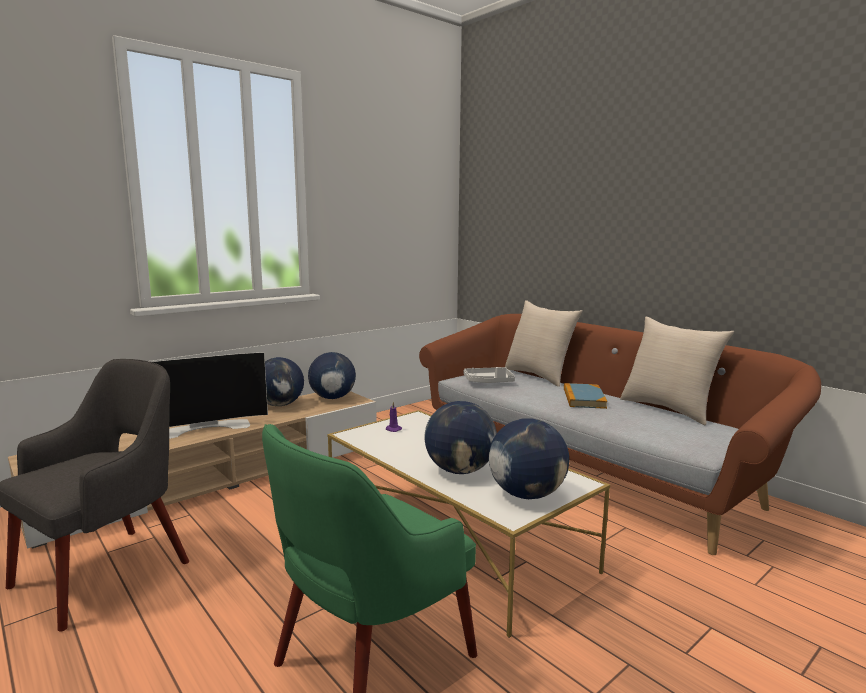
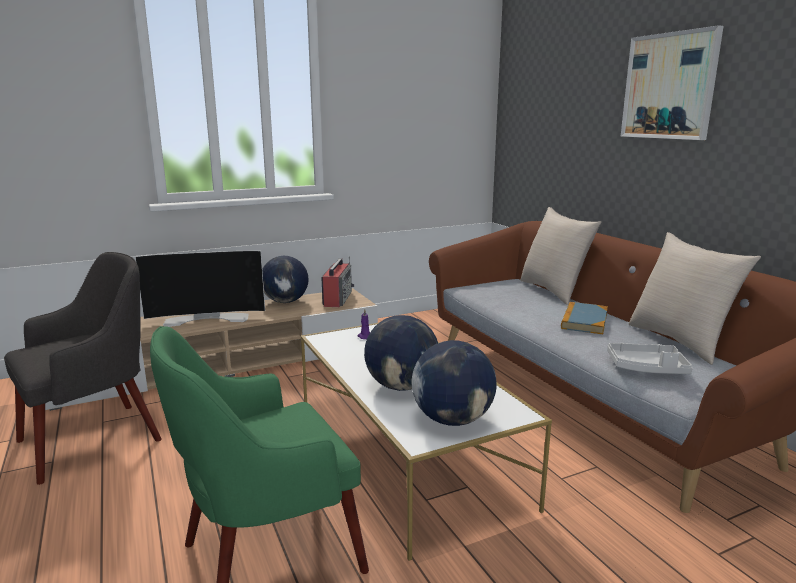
camera: 15 degrees right, 5 degrees up
globe [308,352,356,399] -> radio [321,256,354,307]
grey tray [463,367,515,383] -> grey tray moved to [607,343,693,374]
none -> picture [621,25,724,140]

